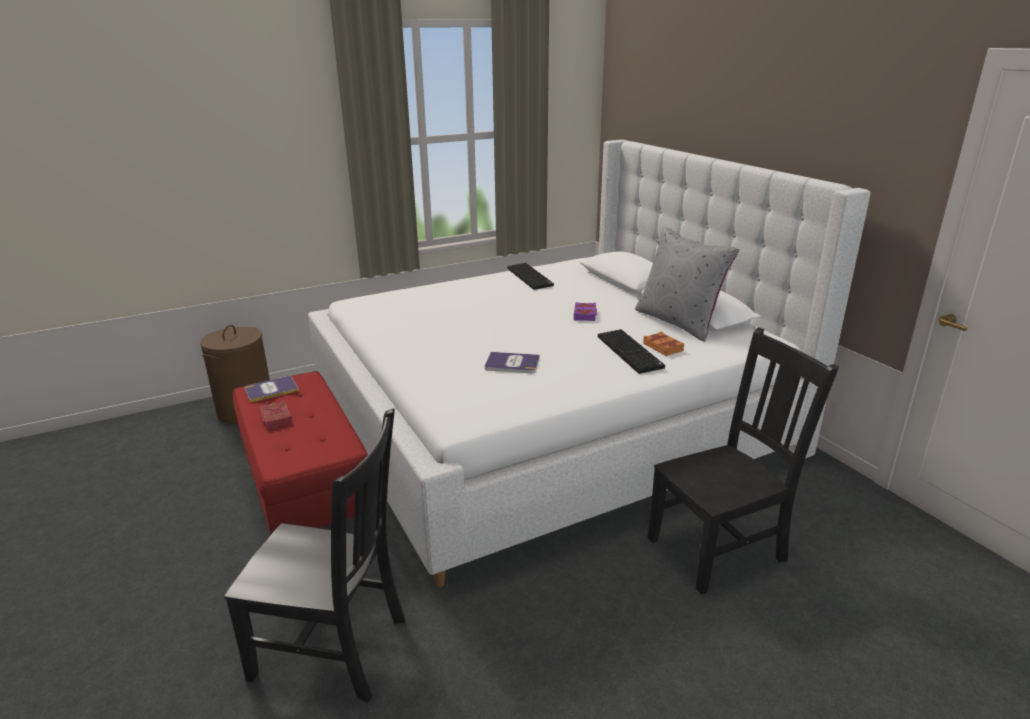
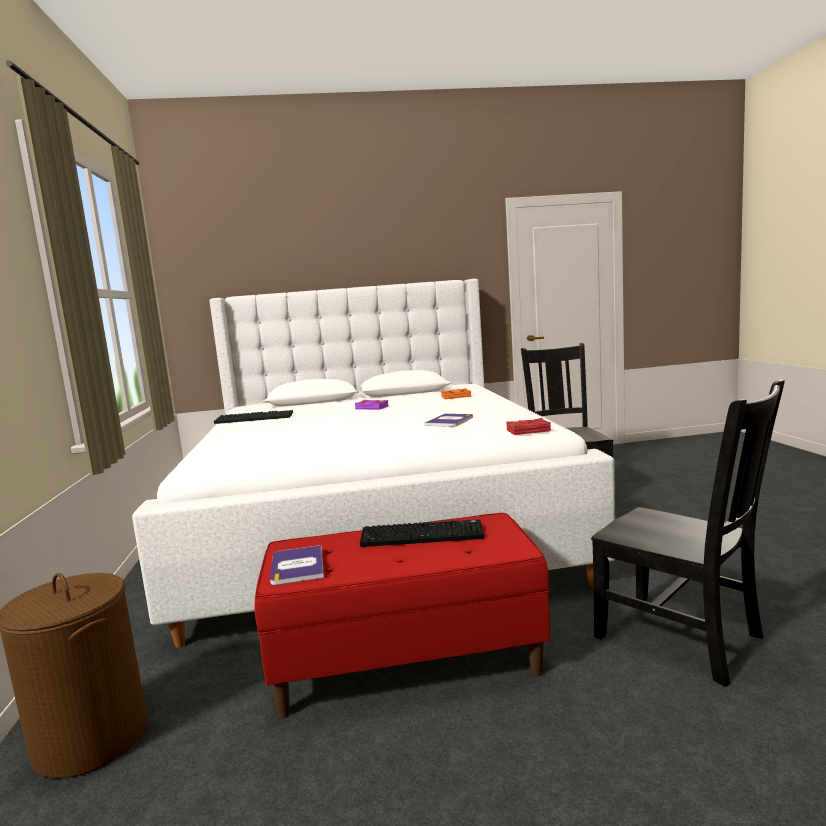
camera: 70 degrees left, 15 degrees down
black chair [224,408,405,702] -> black chair turned 105 degrees clockwise [591,379,785,687]
red book [260,400,293,429] -> red book moved to [506,418,551,435]
keyboard [598,329,665,374] -> keyboard moved to [360,519,484,547]
grey pillow [635,227,739,342] -> none

